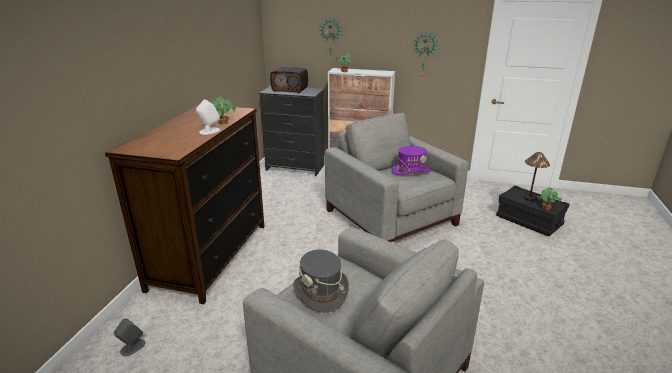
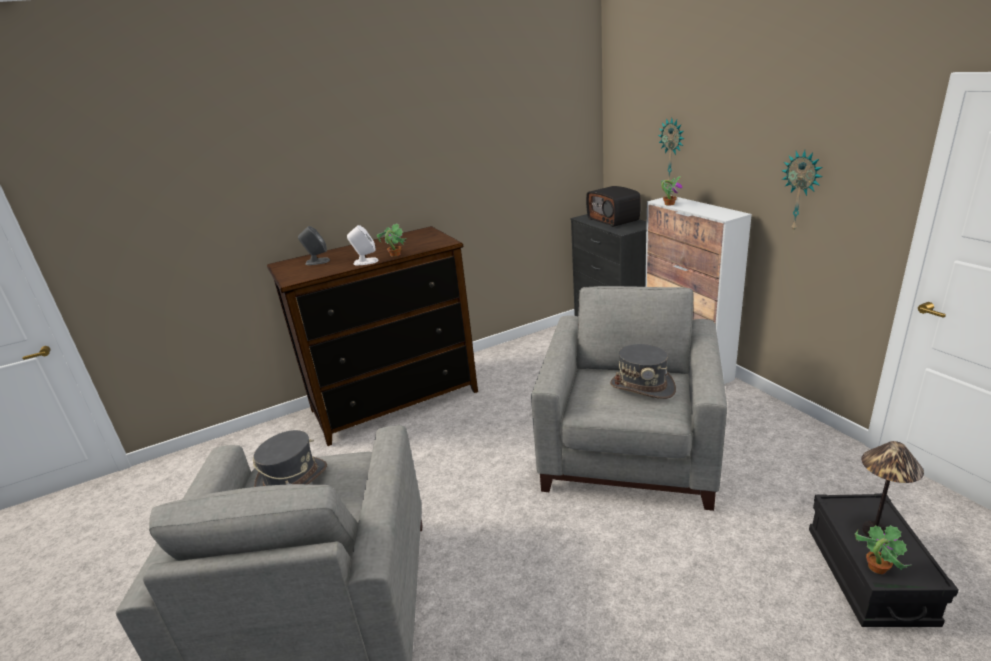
camera: 50 degrees right, 0 degrees up
grey speaker [114,318,145,356] -> grey speaker moved to [298,226,330,265]
purple hat [392,146,430,175] -> grey hat [610,344,676,399]

